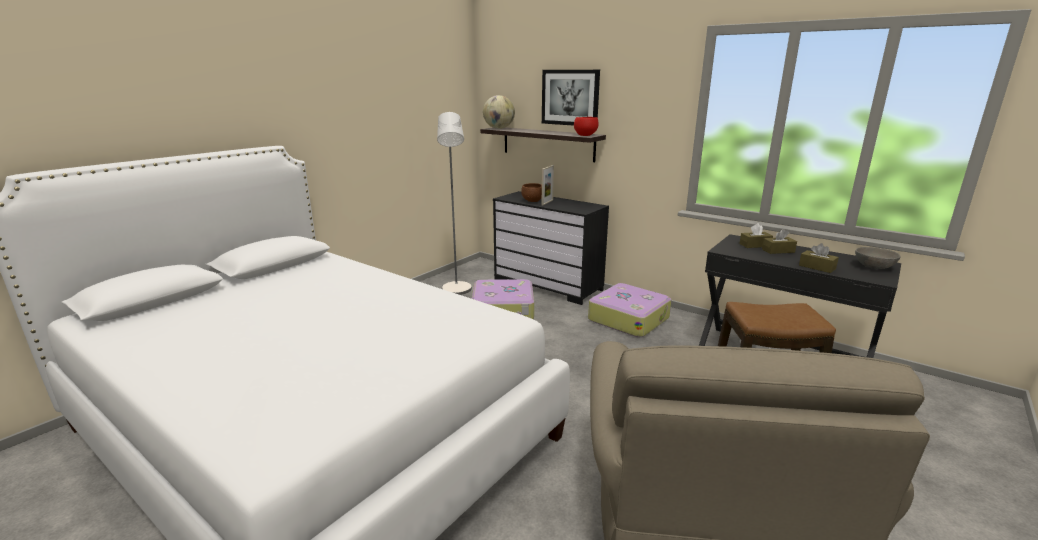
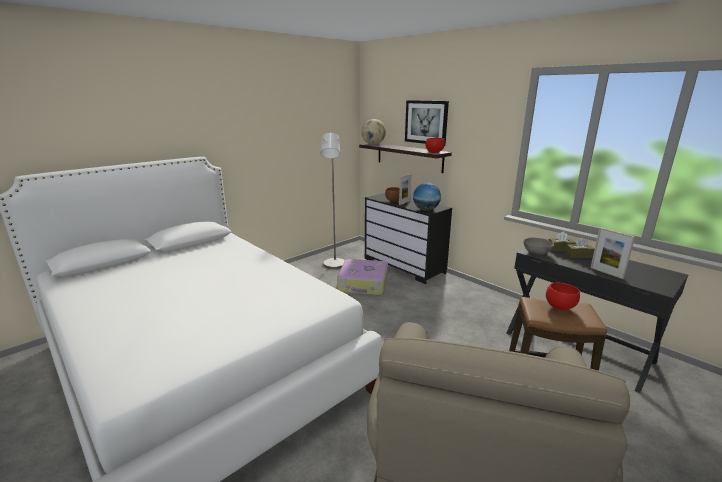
camera: 10 degrees right, 0 degrees up
suitcase [588,283,671,337] -> none
brown tissue box [799,243,839,273] -> picture frame [590,227,635,279]
grey bowl [855,247,901,269] -> grey bowl moved to [523,238,554,255]
none -> globe [413,183,441,211]
none -> red bowl [546,283,580,310]

